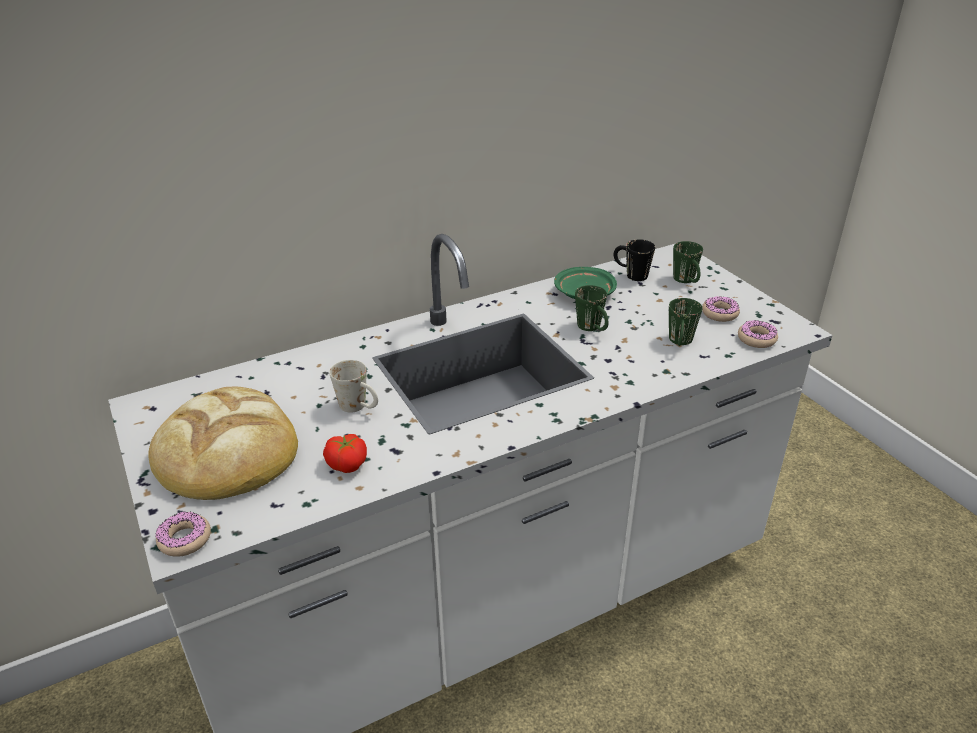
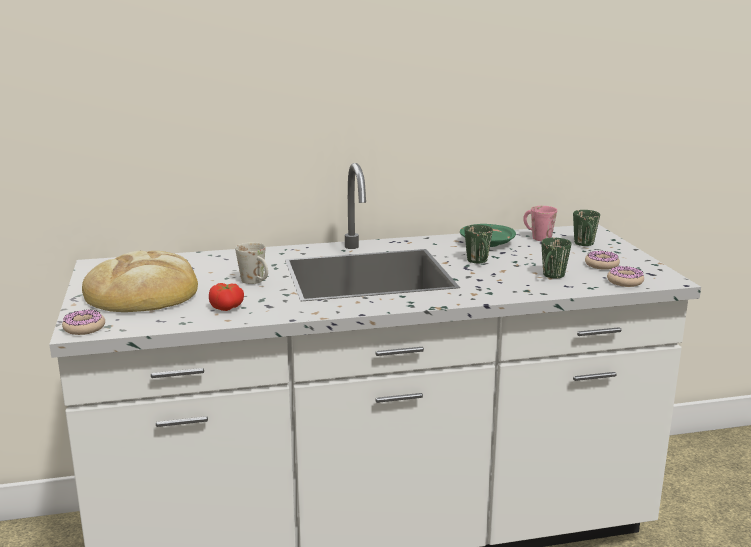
camera: 15 degrees right, 15 degrees down
black mug [614,239,655,281] -> pink mug [523,206,557,241]

